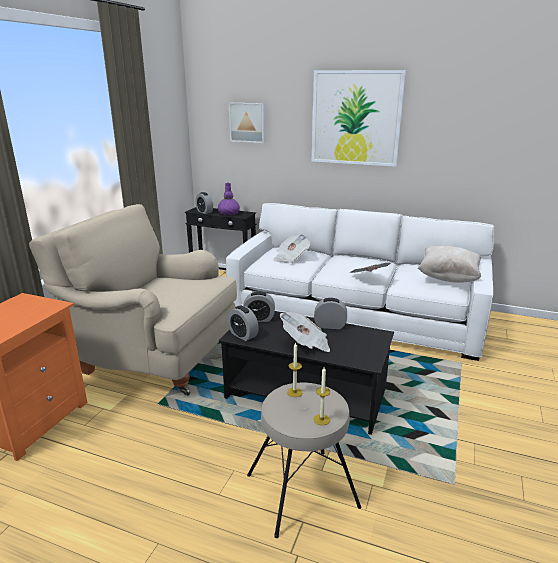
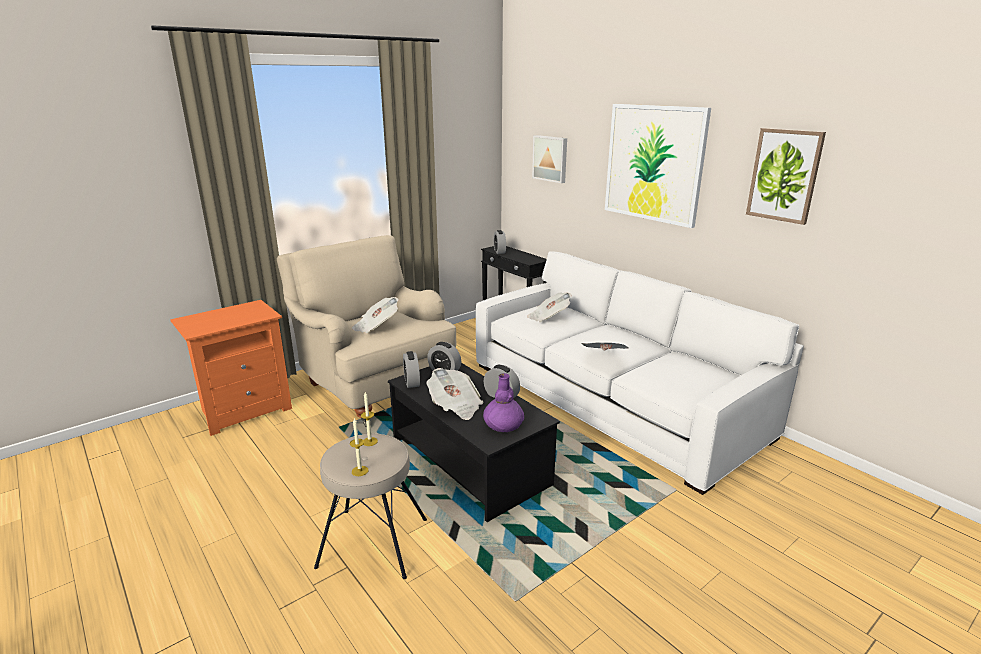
camera: 30 degrees right, 0 degrees up
purple vase [218,183,240,215] -> purple vase moved to [483,373,524,433]
beige pillow [417,246,481,283] -> none
none -> newspaper [352,297,399,333]
none -> picture [746,128,826,225]

